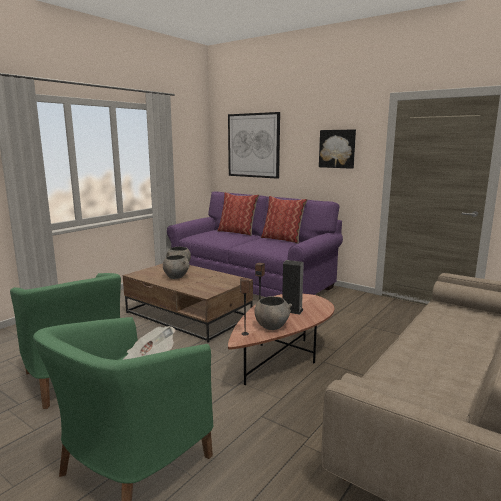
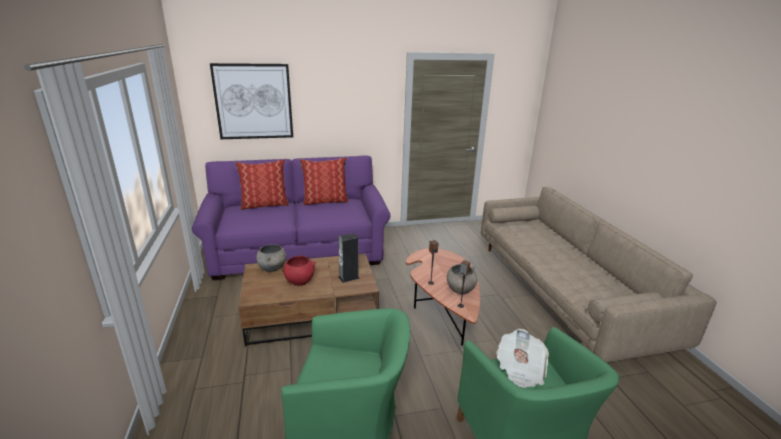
camera: 50 degrees left, 10 degrees up
grey bowl [163,255,189,279] -> red bowl [283,256,316,286]
speaker [282,260,304,314] -> speaker moved to [338,233,360,283]
picture [319,129,356,169] -> none

